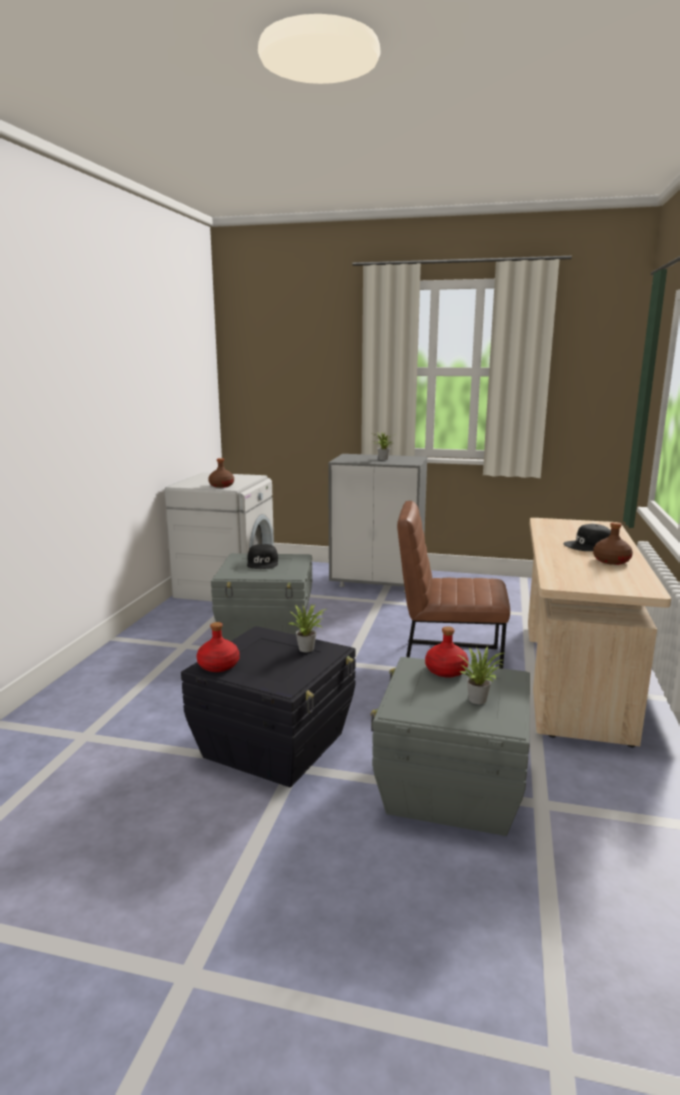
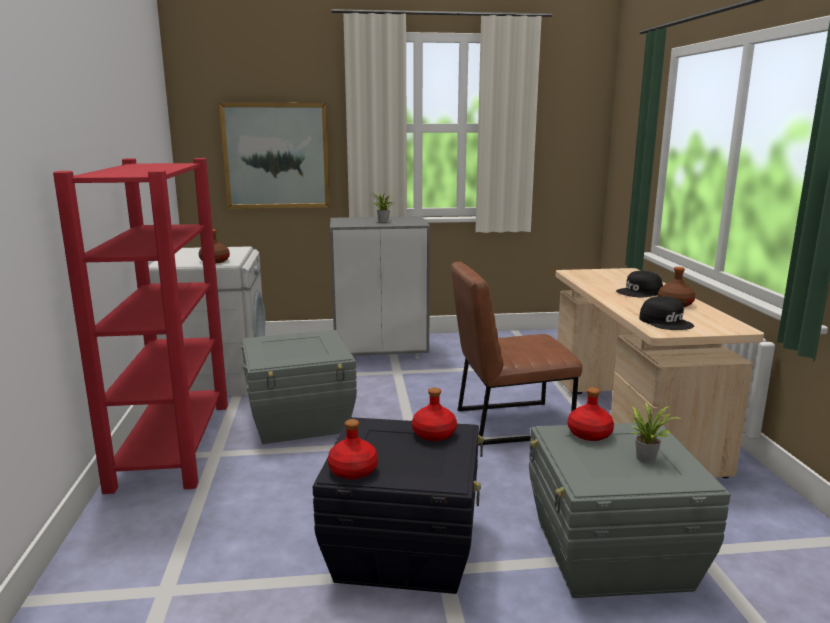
camera: 20 degrees left, 0 degrees up
black cap [247,544,278,569] -> black cap moved to [639,296,694,330]
potted plant [288,605,326,652] -> red bottle [412,388,457,441]
none -> red bookcase [53,158,228,494]
none -> picture [219,103,330,209]

